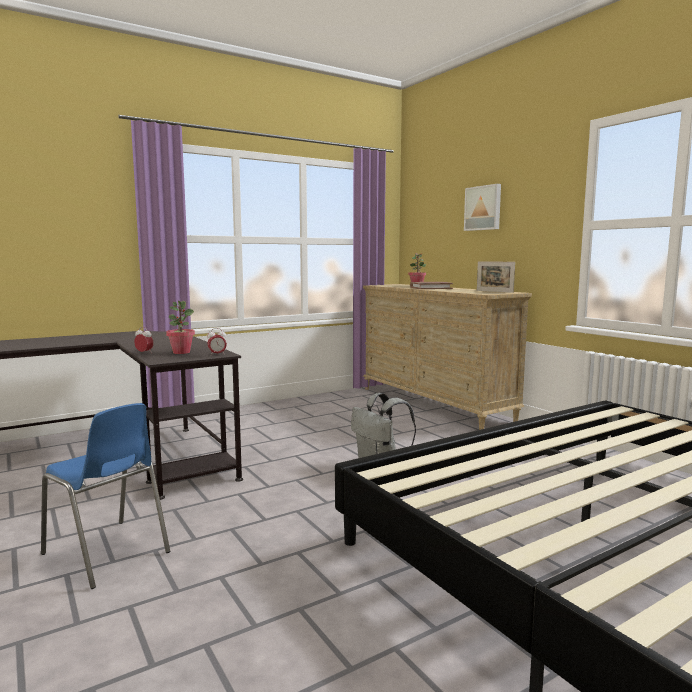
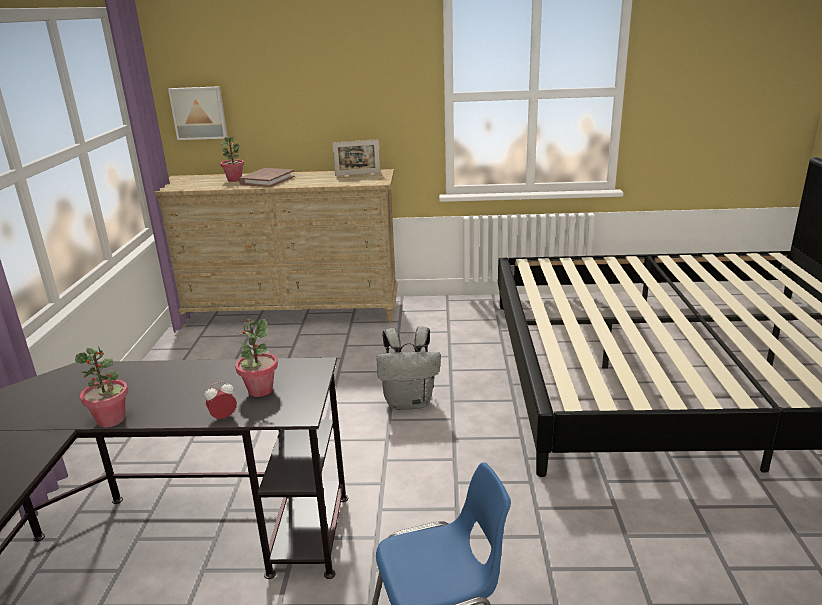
camera: 55 degrees left, 15 degrees up
alarm clock [207,328,227,356] -> none
picture [464,184,501,231] -> picture moved to [168,86,228,140]
none -> potted plant [75,348,128,427]

